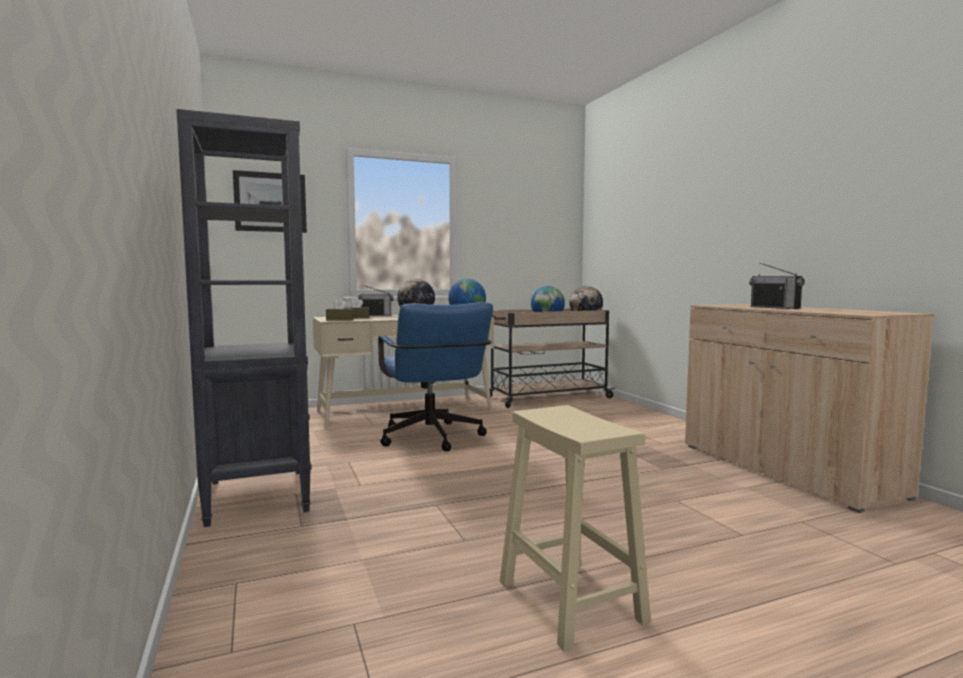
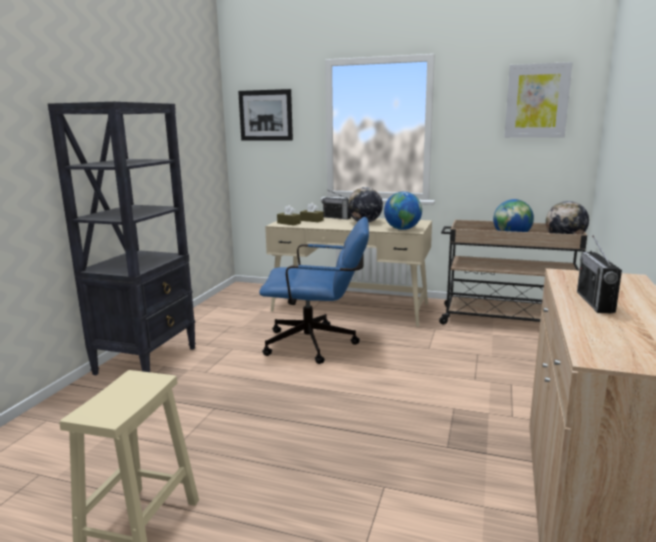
camera: 40 degrees right, 10 degrees up
blue office chair [378,302,493,451] -> blue office chair turned 105 degrees counterclockwise [259,217,369,364]
none -> picture [504,62,573,138]

